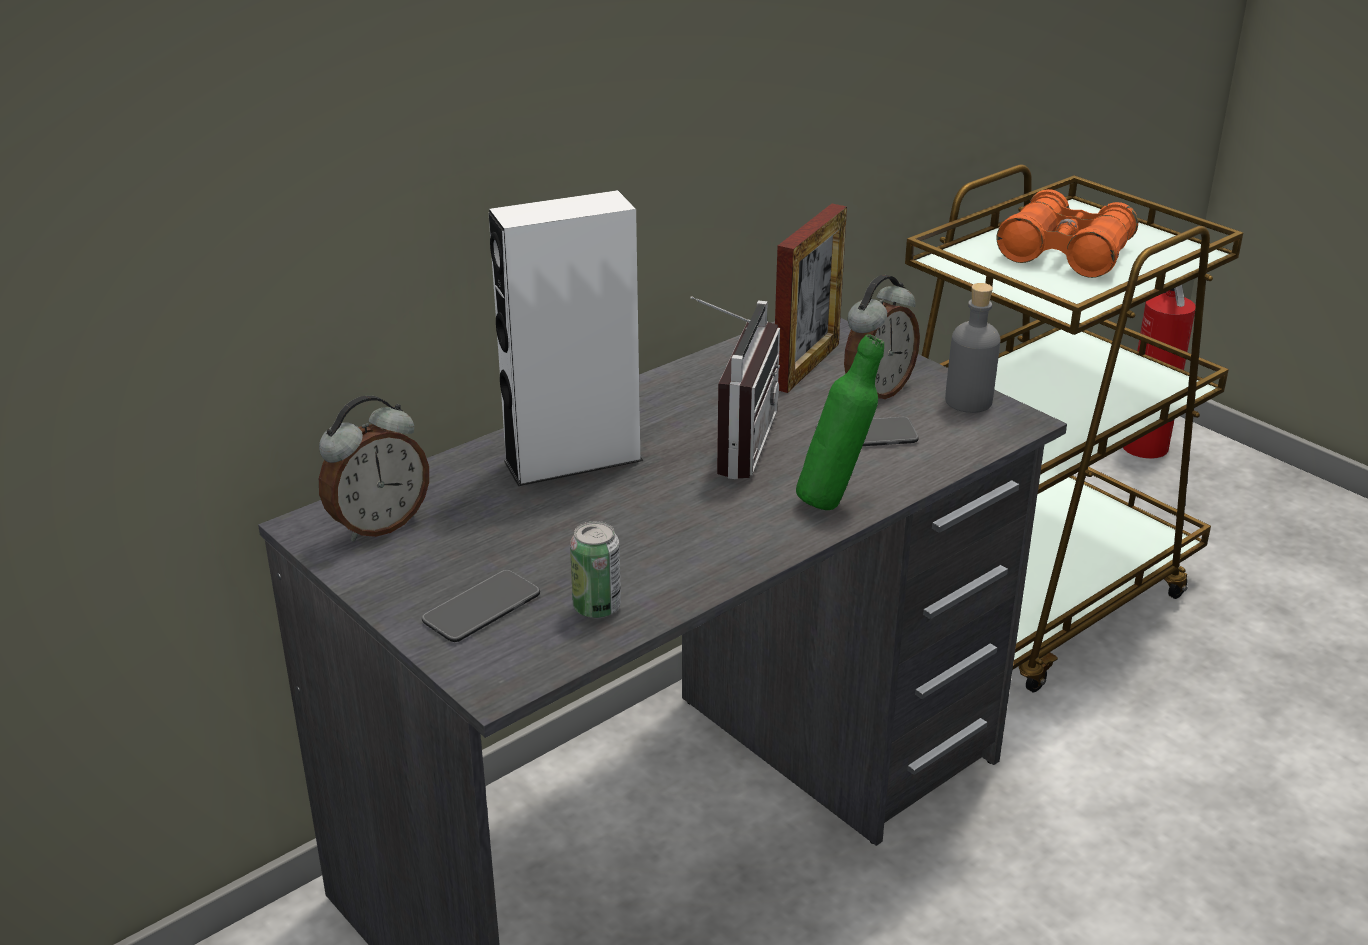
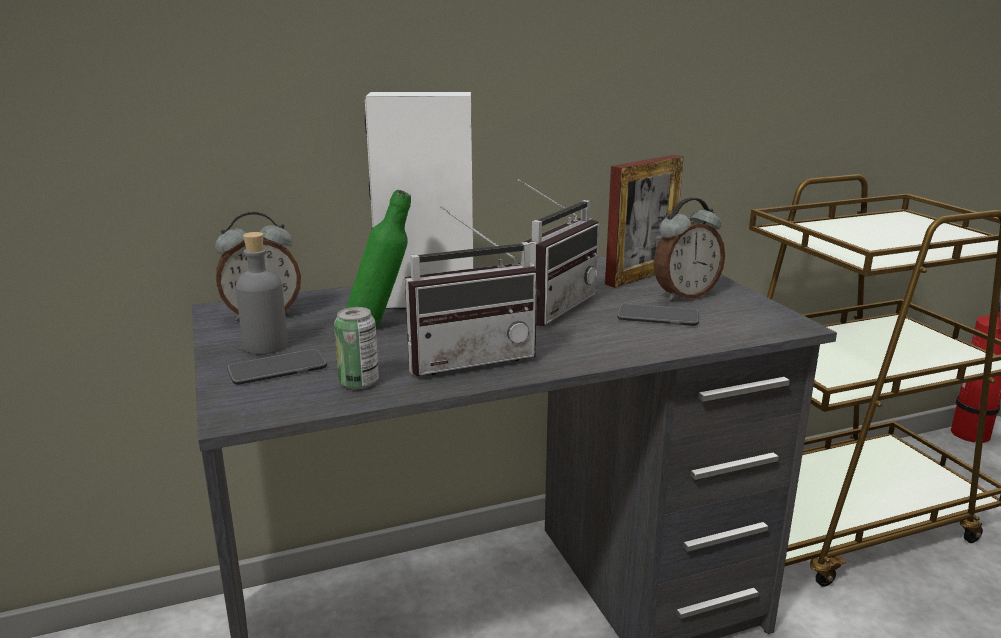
camera: 20 degrees right, 10 degrees down
green bottle [796,334,884,510] -> green bottle moved to [346,190,411,327]
grey bottle [945,283,1001,413] -> grey bottle moved to [236,232,288,354]
orange binoculars [996,189,1138,278] -> none
none -> radio [405,206,540,376]

